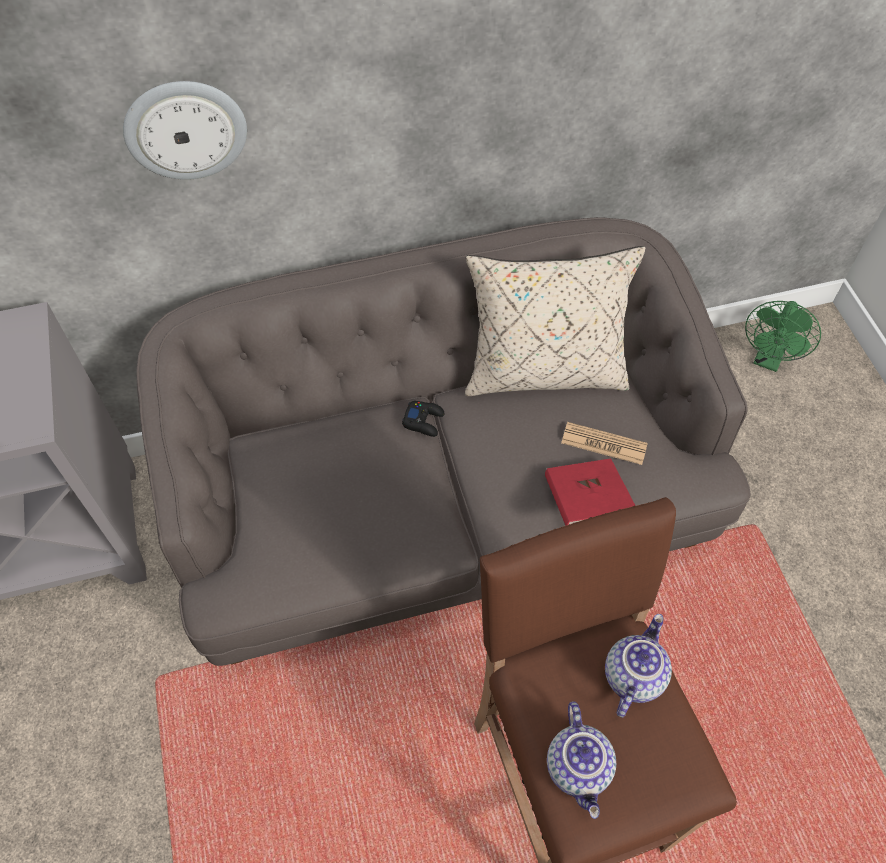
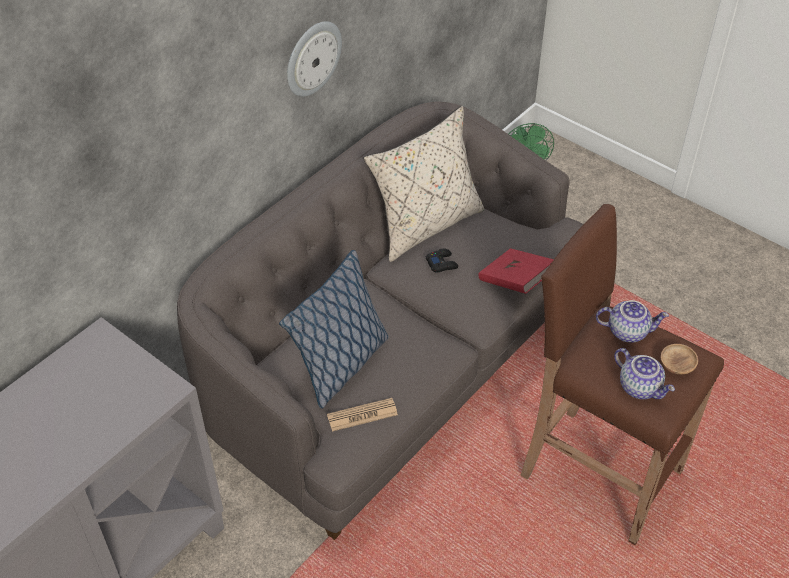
camera: 35 degrees left, 10 degrees down
wall clock [123,81,247,180] -> wall clock moved to [287,21,342,97]
black game controller [402,401,445,437] -> black game controller moved to [426,248,458,272]
newspaper [561,422,648,465] -> newspaper moved to [327,398,398,432]
teapot [605,614,672,718] -> teapot turned 105 degrees clockwise [596,300,669,343]
none -> pillow [279,250,389,409]
none -> brown bowl [661,344,698,374]

